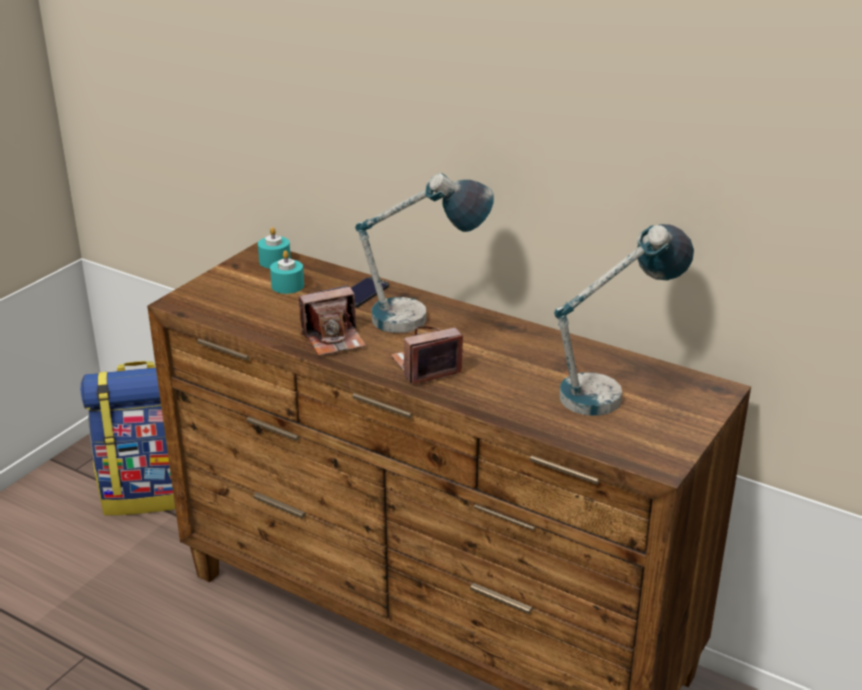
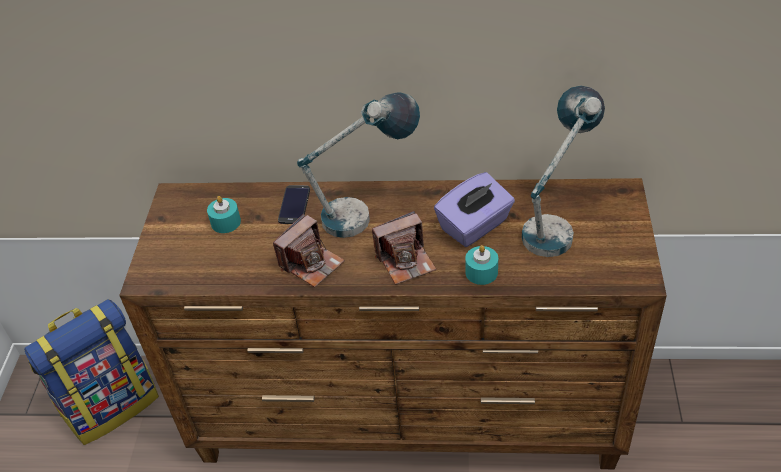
camera: 25 degrees left, 15 degrees up
turquoise candle [258,227,291,269] -> turquoise candle moved to [465,245,498,285]
camera [391,326,463,384] -> camera turned 150 degrees counterclockwise [372,211,436,285]
none -> purple tissue box [434,172,515,247]

